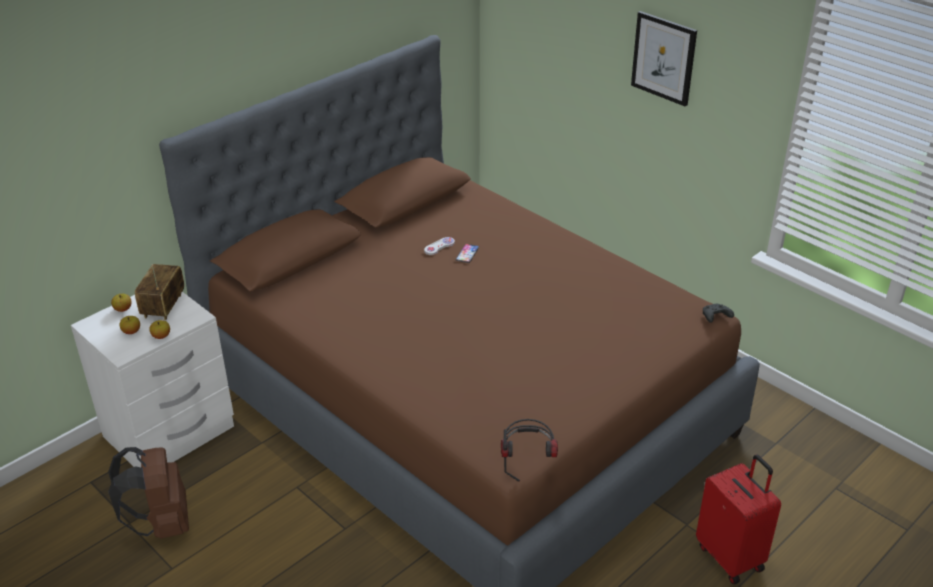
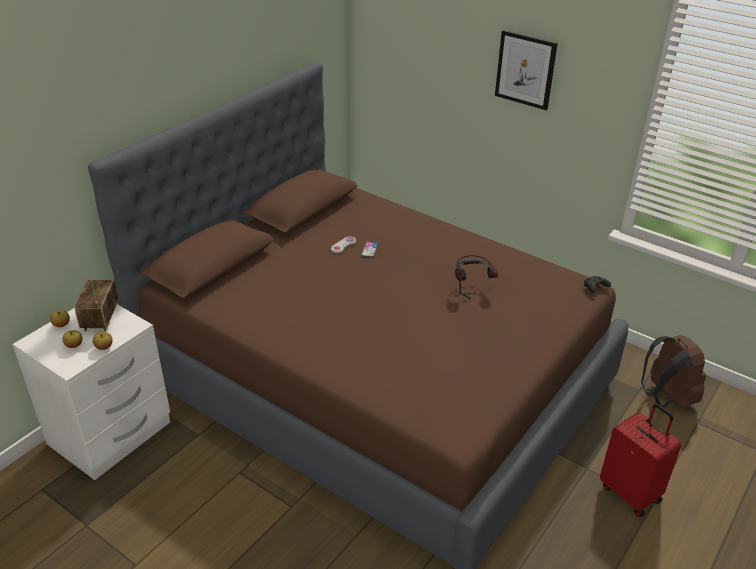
camera: 10 degrees left, 0 degrees up
brown backpack [108,447,189,539] -> brown backpack moved to [641,335,707,407]
headphones [501,419,558,482] -> headphones moved to [455,255,498,299]

